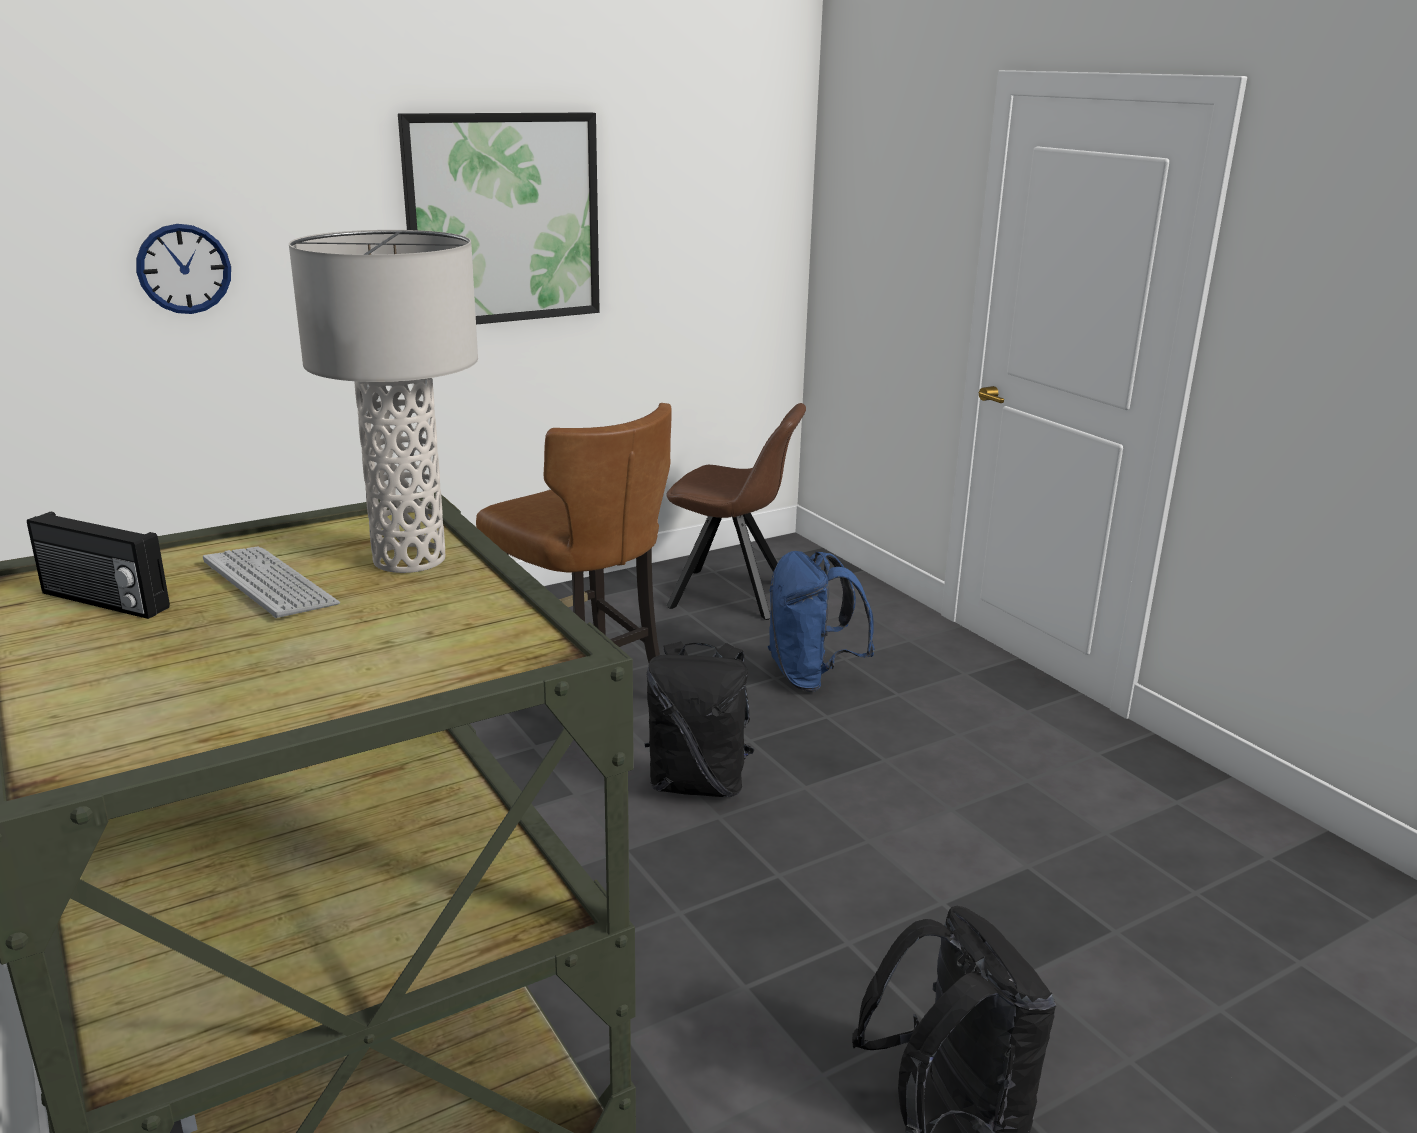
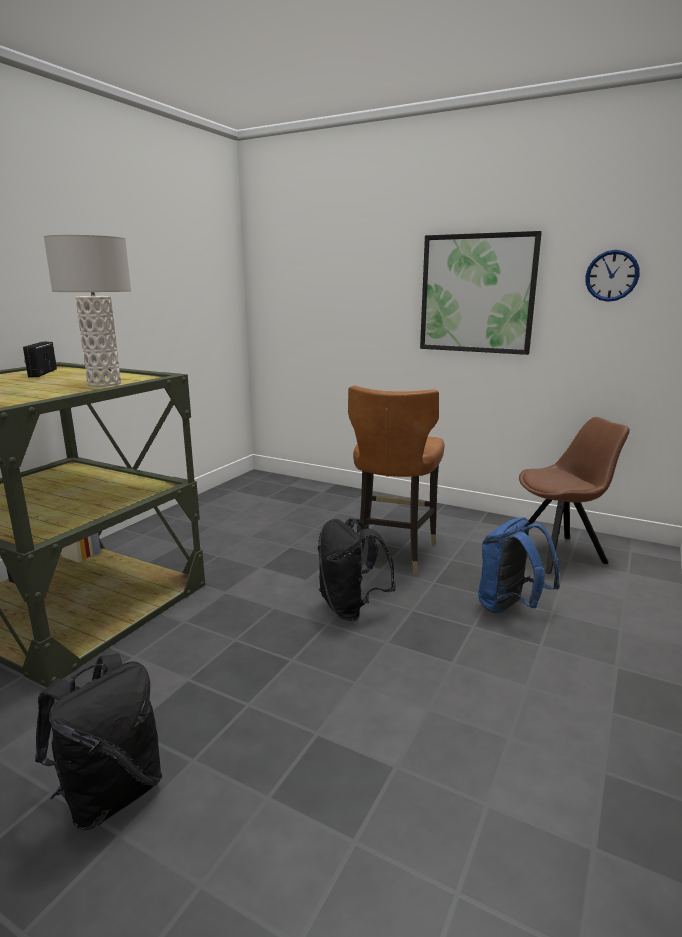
camera: 60 degrees right, 5 degrees down
wall clock [136,224,231,314] -> wall clock moved to [585,250,639,302]
keyboard [203,546,340,618] -> none
brown chair [666,403,806,620] -> brown chair turned 90 degrees counterclockwise [519,417,630,574]

